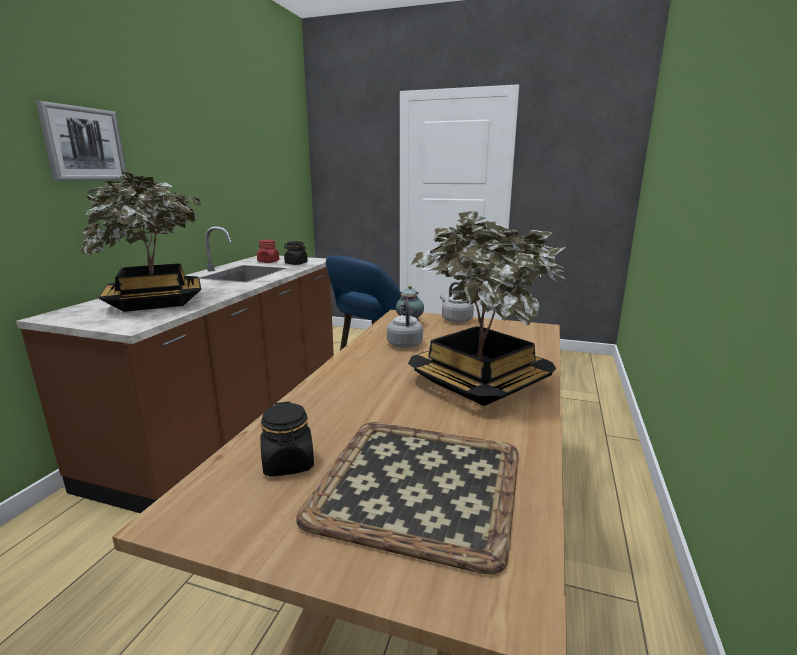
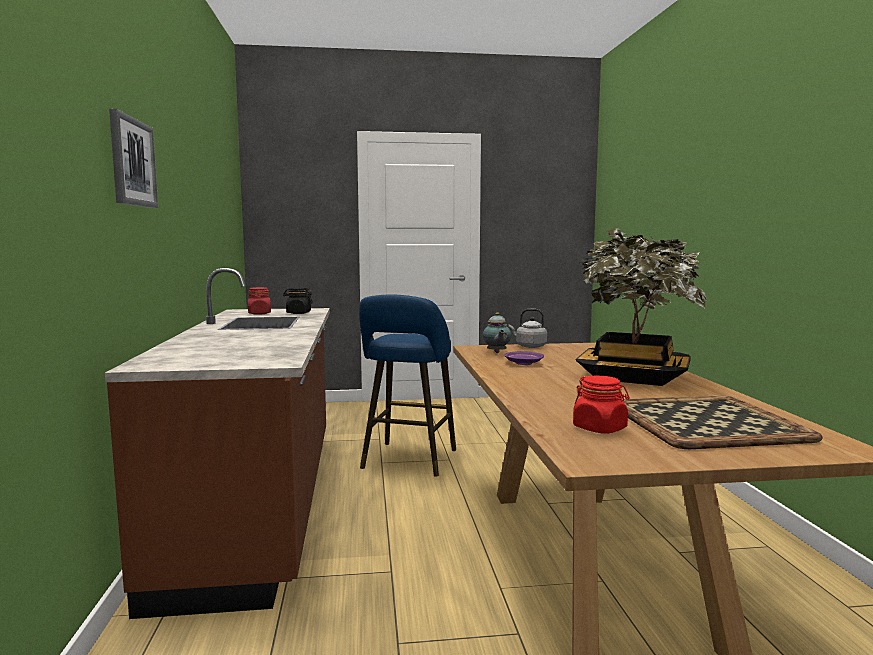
camera: 25 degrees left, 10 degrees down
potted plant [79,172,202,312] -> none
black jar [260,401,314,477] -> red jar [573,376,629,434]
grey kettle [387,300,423,348] -> purple plate [504,351,544,365]

